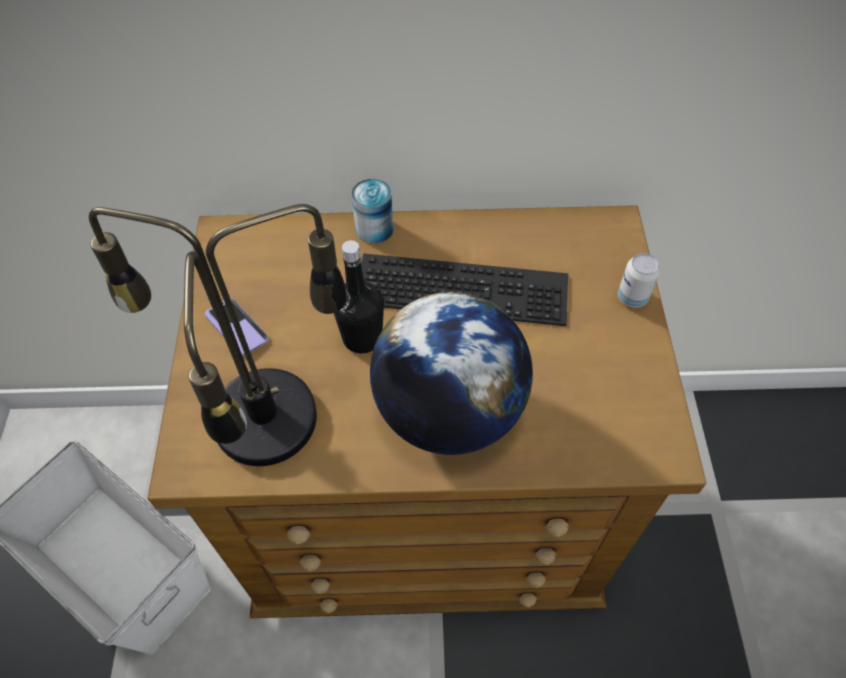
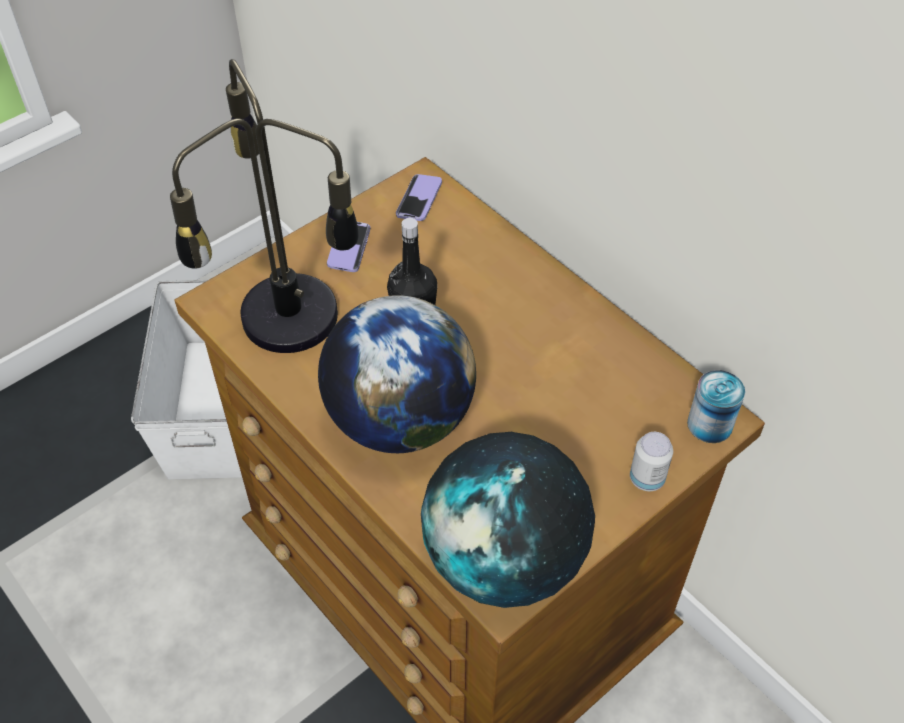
camera: 50 degrees right, 5 degrees down
can [352,179,394,244] -> can moved to [687,370,745,443]
keyboard [361,253,568,326] -> none
none -> phone [396,174,442,221]
none -> globe [421,432,595,608]

